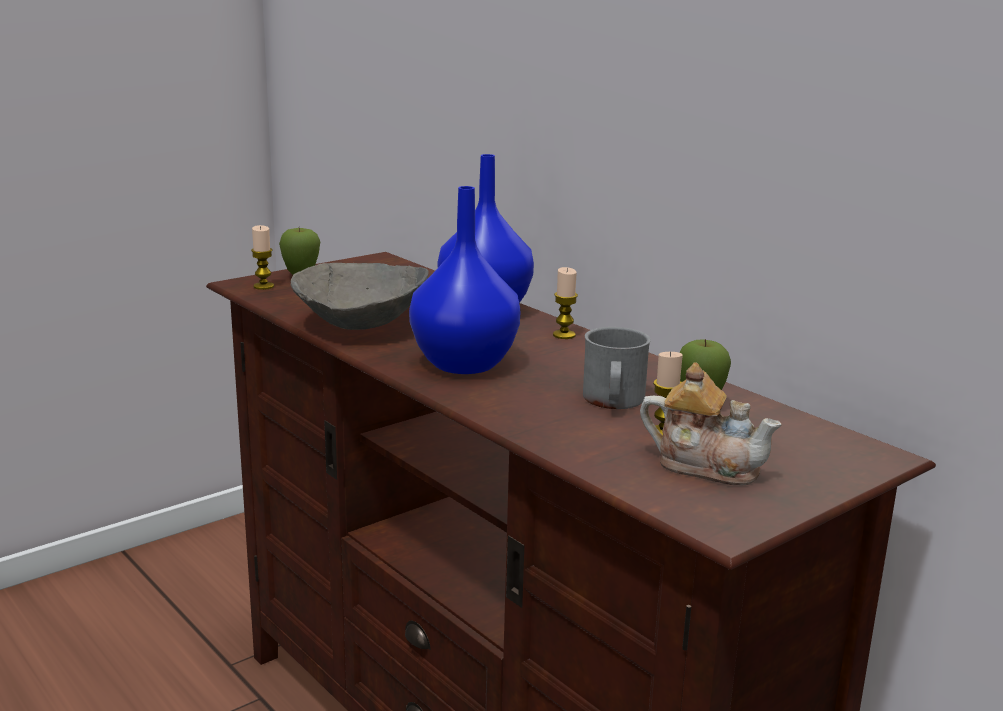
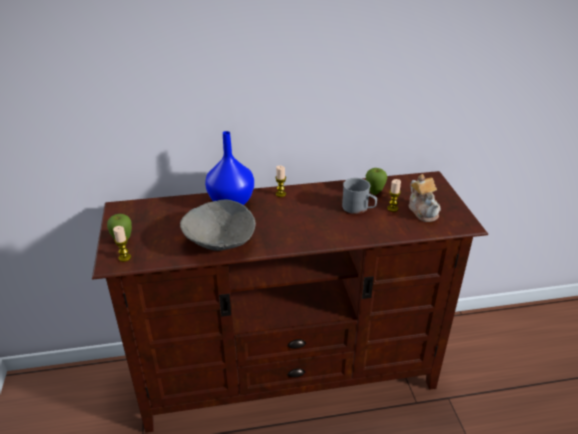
camera: 60 degrees left, 15 degrees up
blue vase [409,186,520,374] -> none
teapot [640,362,782,485] -> teapot turned 105 degrees clockwise [409,174,441,222]

